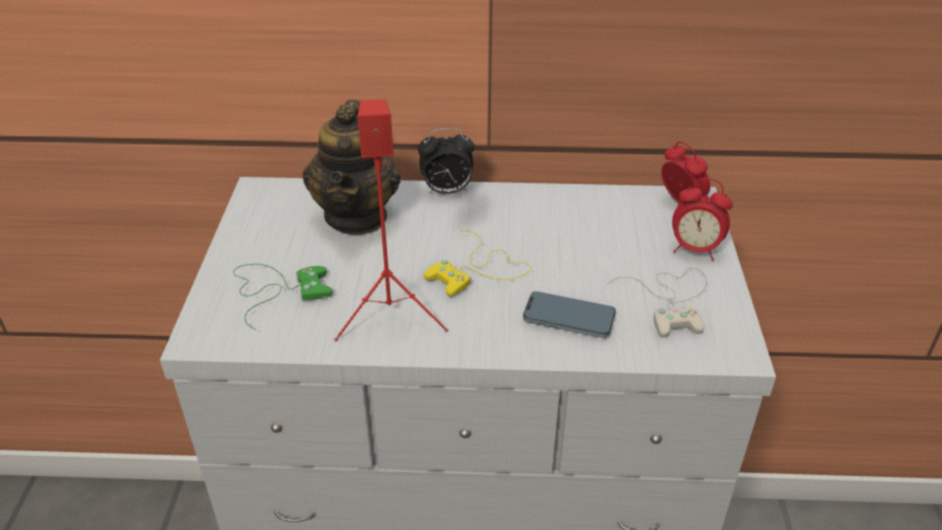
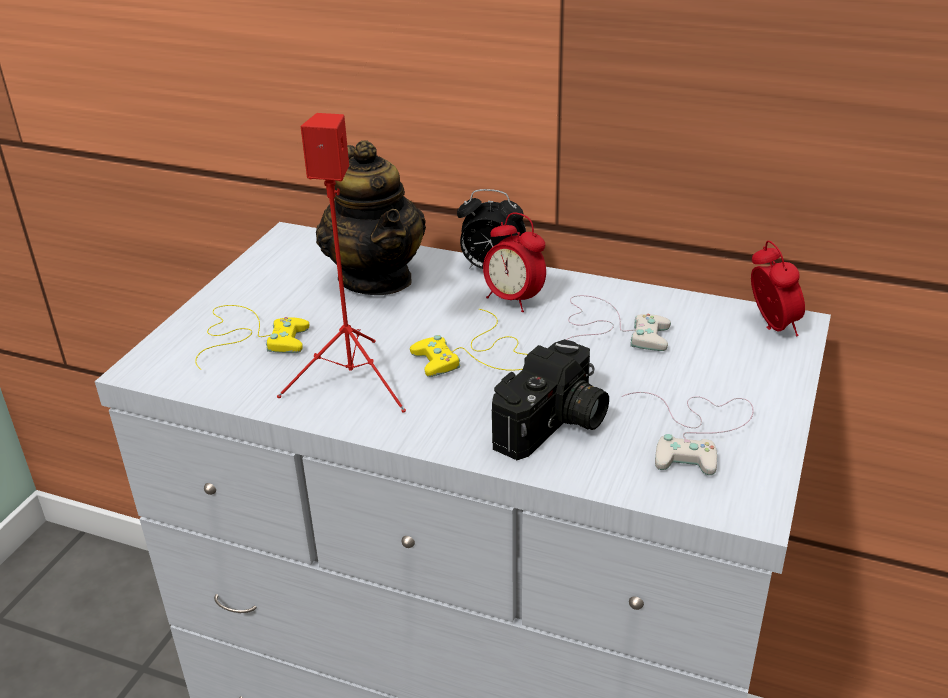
camera: 20 degrees right, 5 degrees down
green game controller [233,264,333,330] -> yellow game controller [195,305,309,370]
teapot [303,100,401,235] -> teapot turned 45 degrees counterclockwise [316,140,426,295]
phone [523,291,616,338] -> camera [492,339,609,460]
alarm clock [672,178,733,261] -> alarm clock moved to [483,212,546,312]
none -> white game controller [566,295,671,351]

